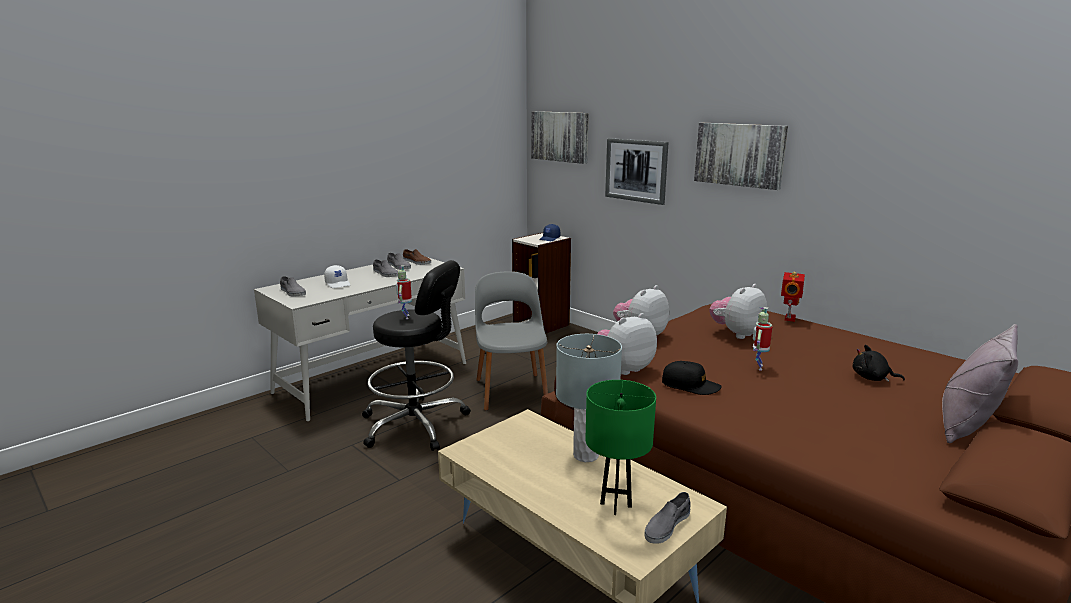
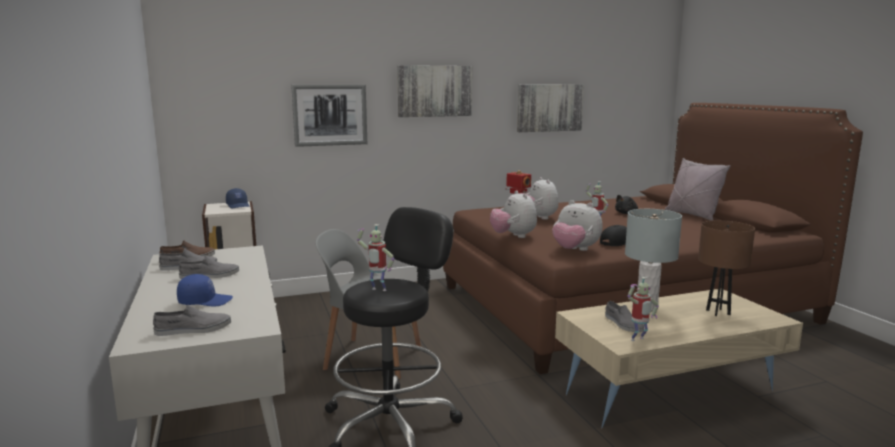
camera: 65 degrees left, 5 degrees down
white cap [324,265,350,288] -> blue cap [177,274,233,306]
picture [531,111,589,164] -> picture moved to [517,84,584,132]
green table lamp [586,380,656,515] -> brown table lamp [698,220,755,316]
plush toy [597,313,657,375] -> plush toy turned 45 degrees counterclockwise [552,200,603,251]
grey shoe [644,492,691,544] -> grey shoe moved to [605,301,644,332]
none -> toy robot [627,277,659,341]

